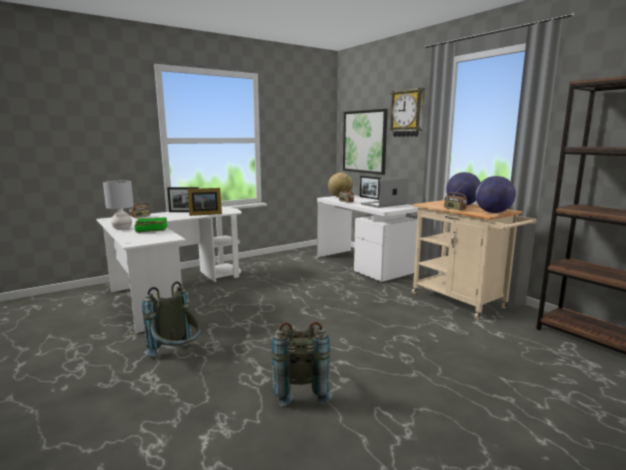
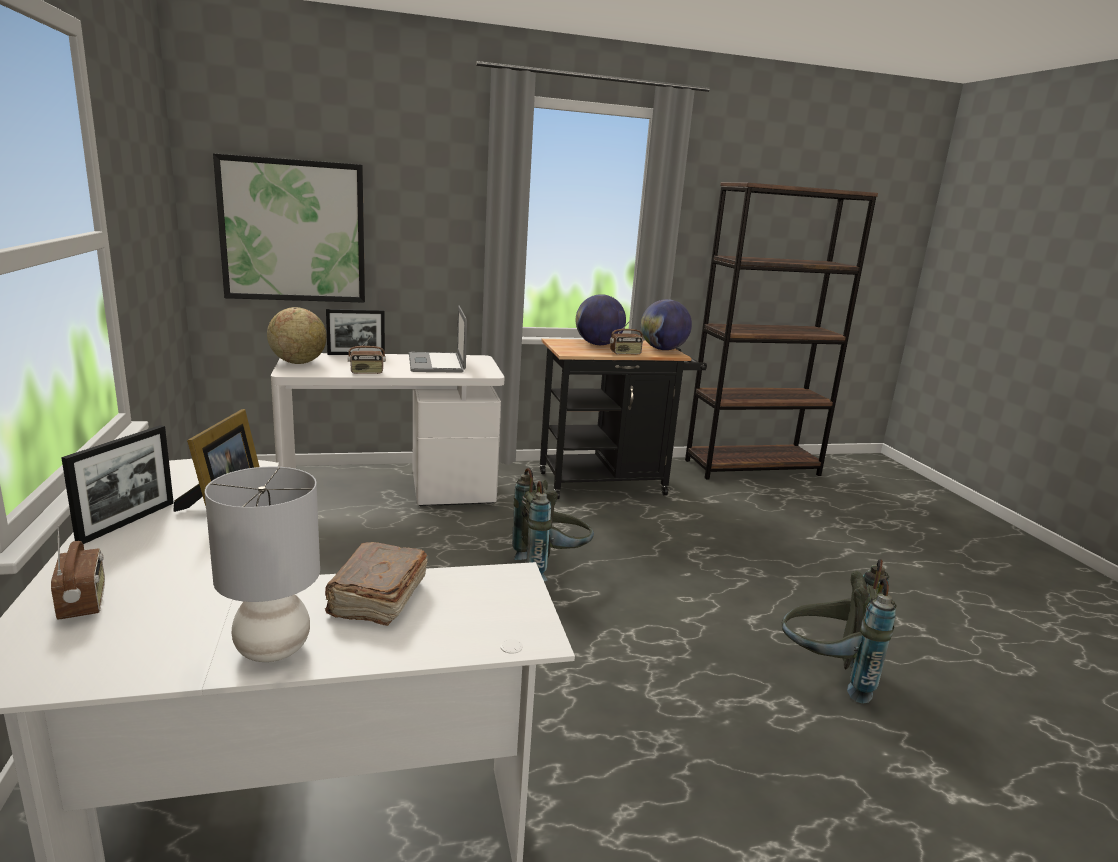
camera: 70 degrees left, 5 degrees up
green book [134,217,167,233] -> brown book [325,542,428,626]
grey backpack [142,281,201,357] -> grey backpack moved to [512,468,594,581]
wall clock [389,88,425,137] -> none
beige cart [412,200,536,319] -> black cart [540,339,707,499]

